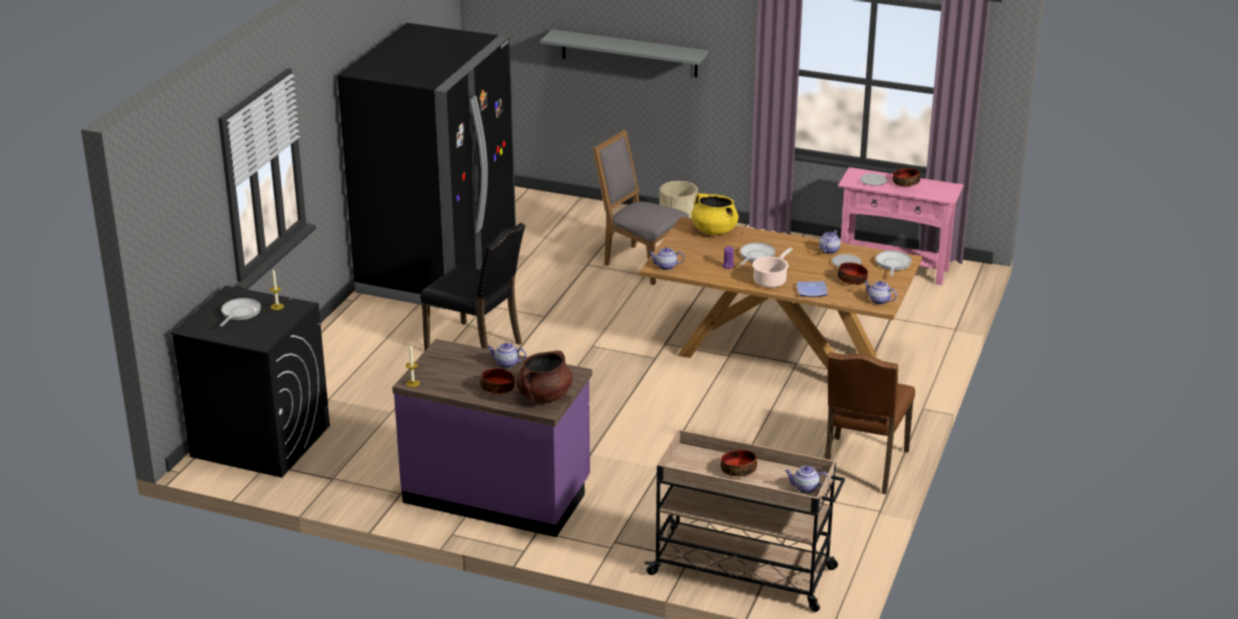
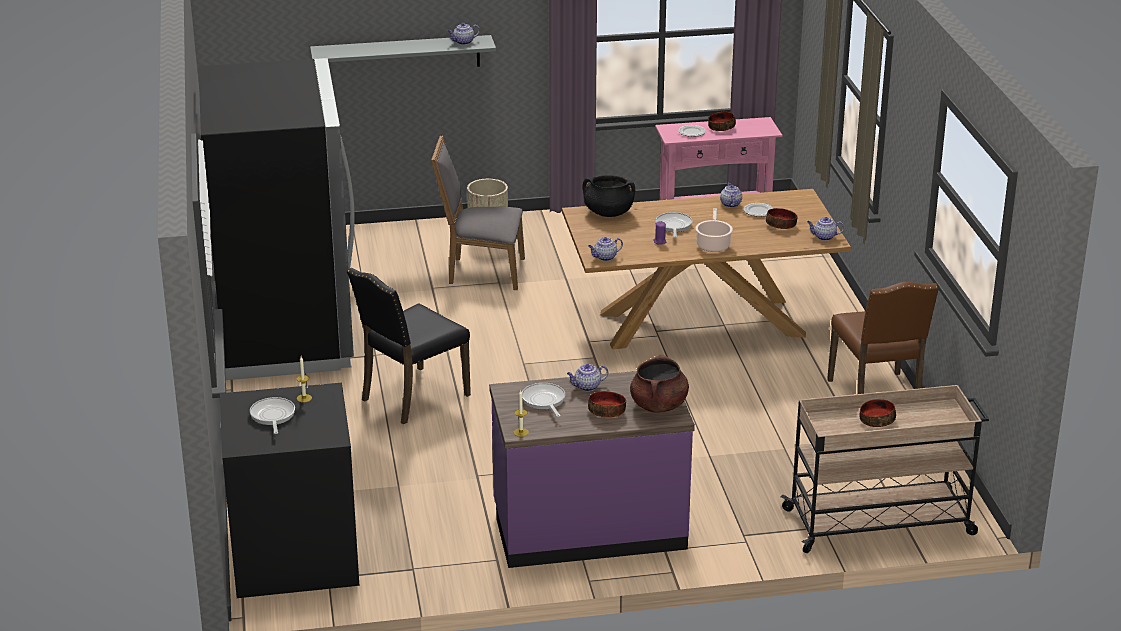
camera: 30 degrees left, 0 degrees up
black chair [420,223,526,351] -> black chair turned 135 degrees clockwise [347,268,471,424]
yellow cooking pot [691,193,739,235] -> black cooking pot [583,175,635,217]
teapot [785,466,829,493] -> teapot moved to [447,23,480,45]
plate [797,281,828,297] -> none
frying pan [876,251,912,276] -> frying pan moved to [522,383,565,417]

